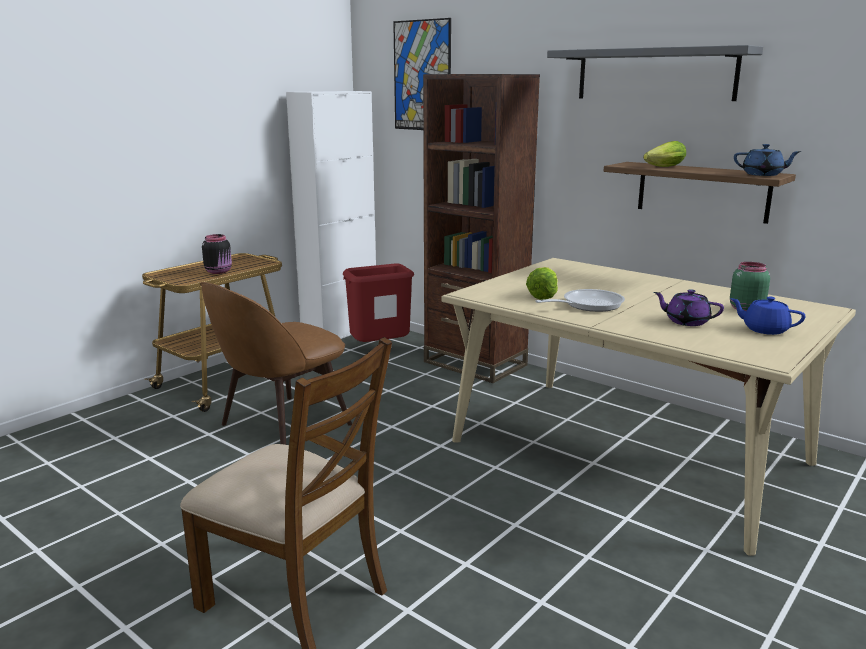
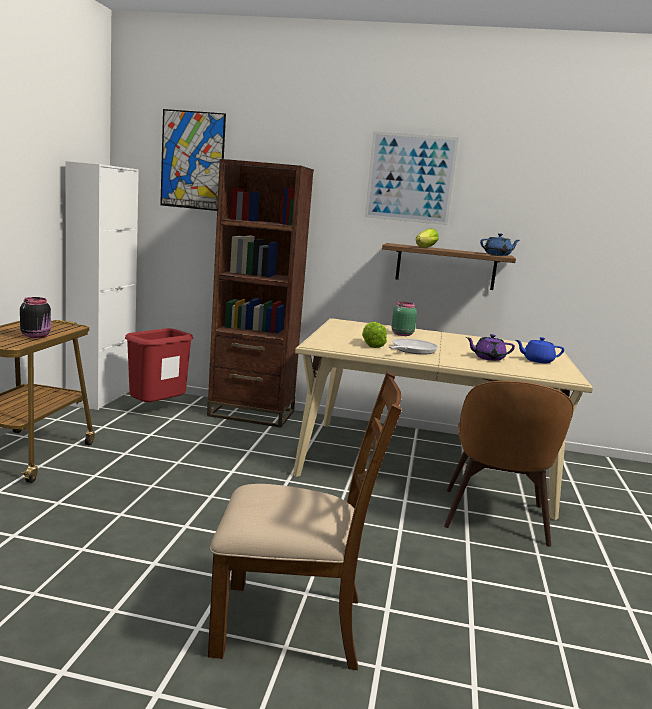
camera: 30 degrees left, 5 degrees down
brown chair [200,282,352,445] -> brown chair moved to [444,381,573,547]
grey shelf [547,45,763,101] -> picture [365,131,459,225]
green jar [730,262,770,311] -> green jar moved to [391,302,417,336]

